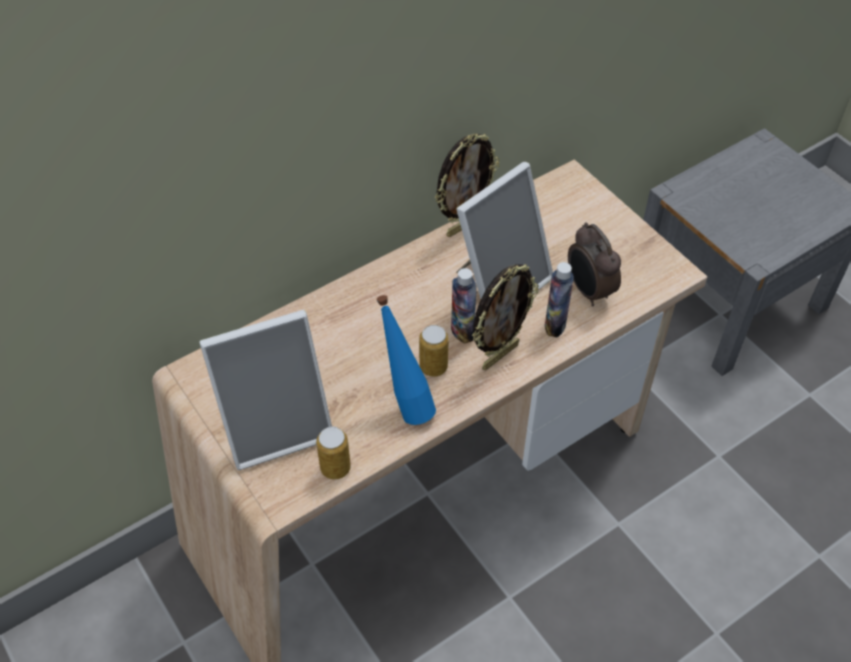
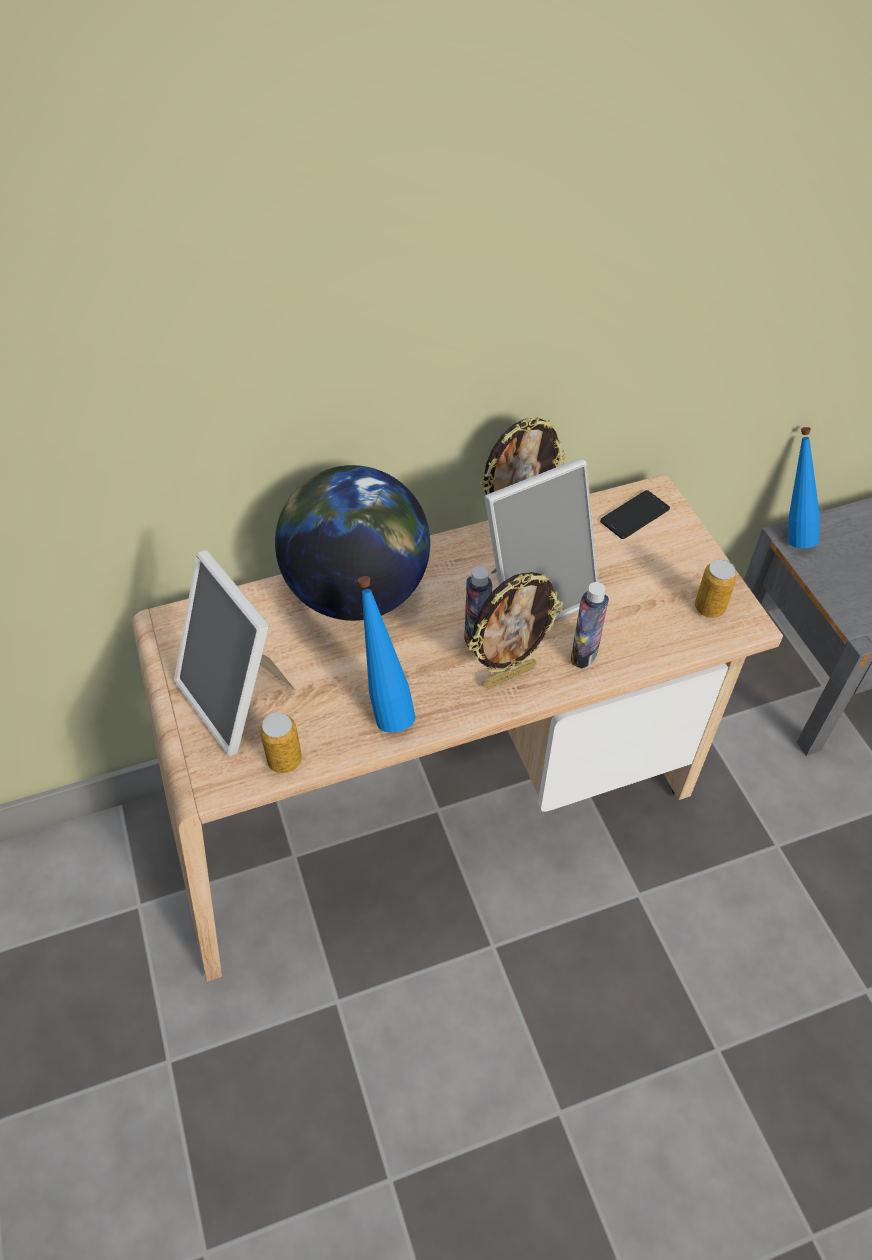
camera: 15 degrees right, 0 degrees up
picture frame [199,310,332,470] -> picture frame turned 60 degrees clockwise [174,550,295,756]
can [419,325,449,377] -> can moved to [695,559,737,618]
alarm clock [568,222,621,306] -> none
none -> globe [275,465,430,621]
none -> phone [600,490,670,539]
none -> blue bottle [788,427,820,548]

